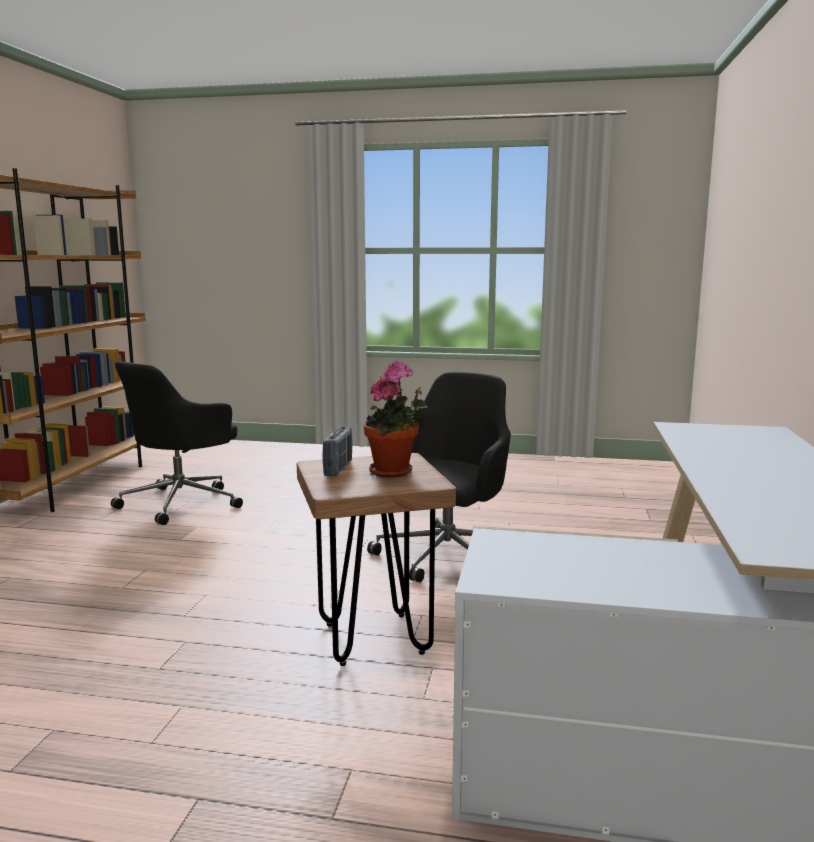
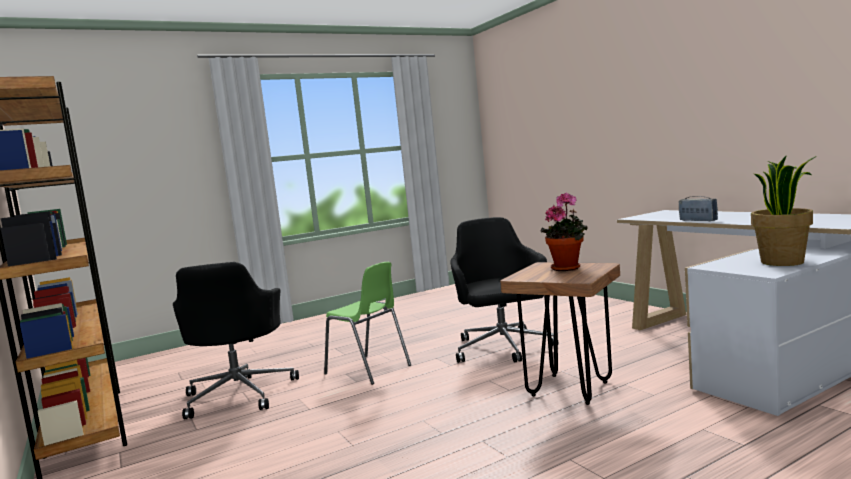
camera: 40 degrees left, 5 degrees down
radio [322,427,352,476] -> radio moved to [679,196,718,221]
none -> green chair [324,262,411,385]
none -> potted plant [751,156,817,266]

